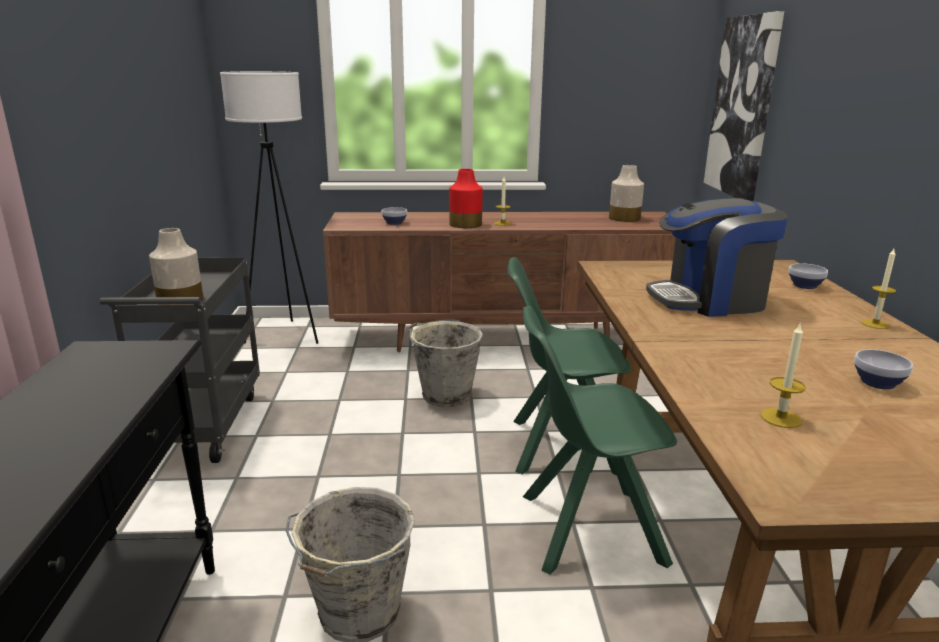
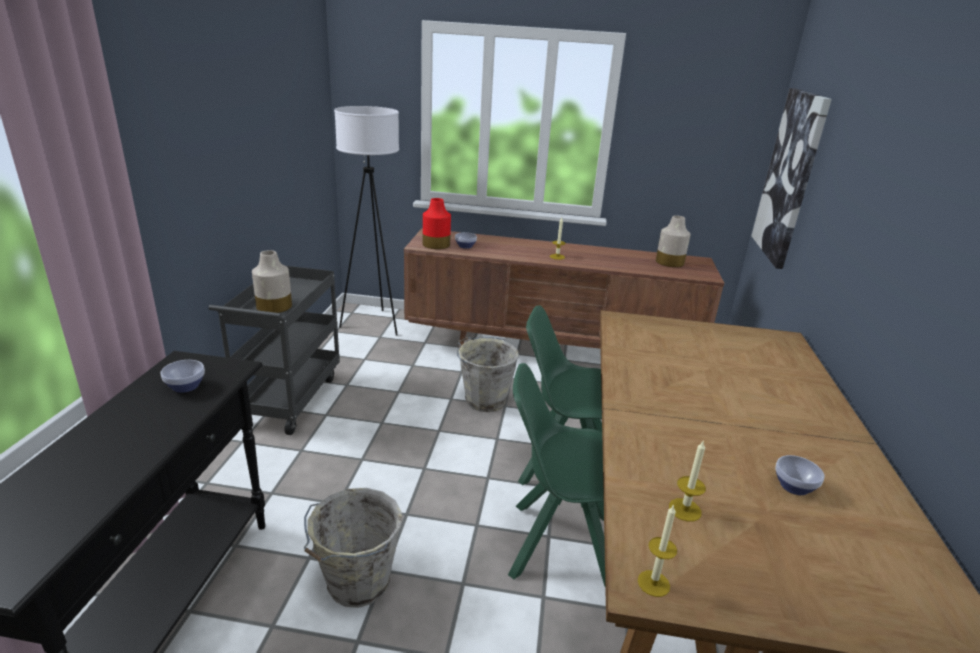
camera: 10 degrees right, 5 degrees up
red vase [449,169,483,228] -> red vase moved to [423,198,451,249]
coffee machine [646,198,788,317] -> none
bowl [789,263,828,289] -> bowl moved to [161,360,205,393]
candle [862,249,896,329] -> candle moved to [638,504,677,597]

